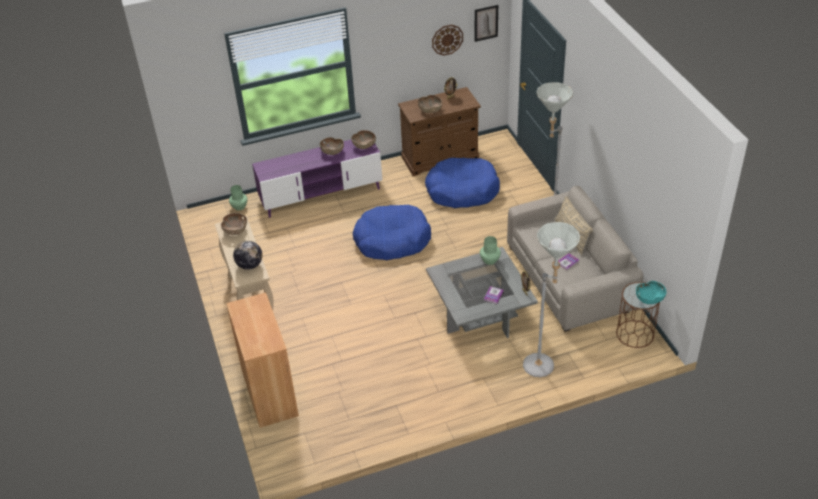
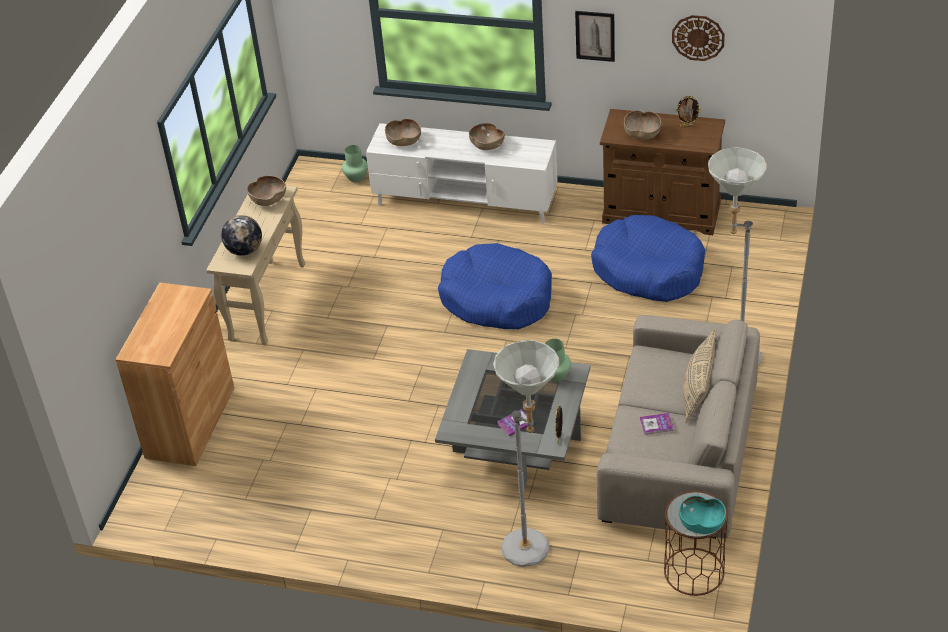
camera: 35 degrees right, 0 degrees up
purple tv stand [252,140,382,218] -> white tv stand [366,123,558,224]
brown bowl [351,130,376,149] -> brown bowl moved to [385,118,421,146]
picture [475,5,498,42] -> picture moved to [575,11,615,62]

